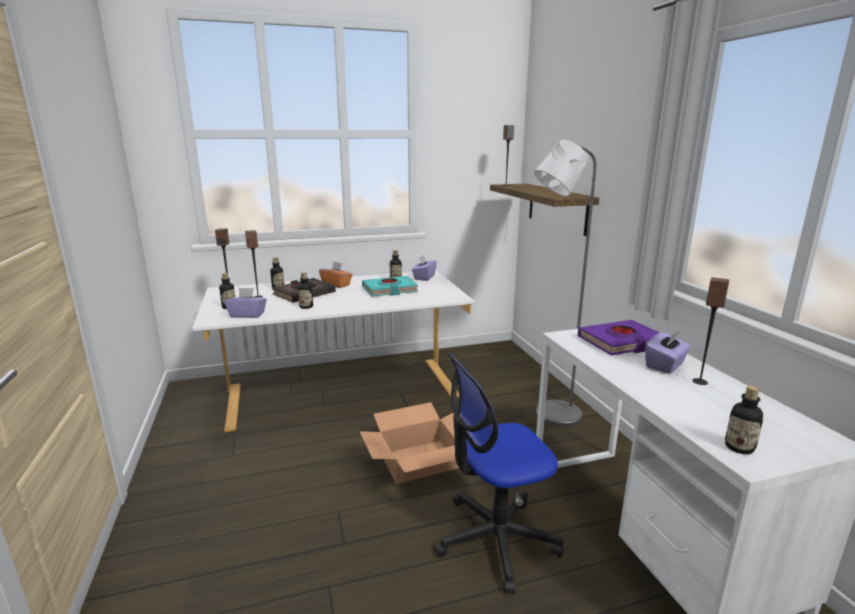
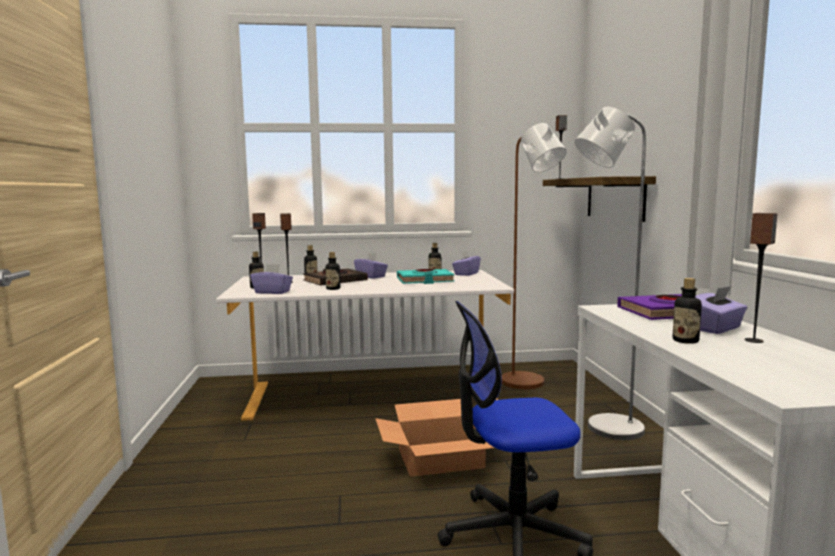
camera: 10 degrees right, 10 degrees down
orange tissue box [319,261,353,288] -> purple tissue box [354,252,388,279]
bottle [725,385,763,454] -> bottle moved to [673,278,702,344]
none -> brown floor lamp [501,123,567,389]

